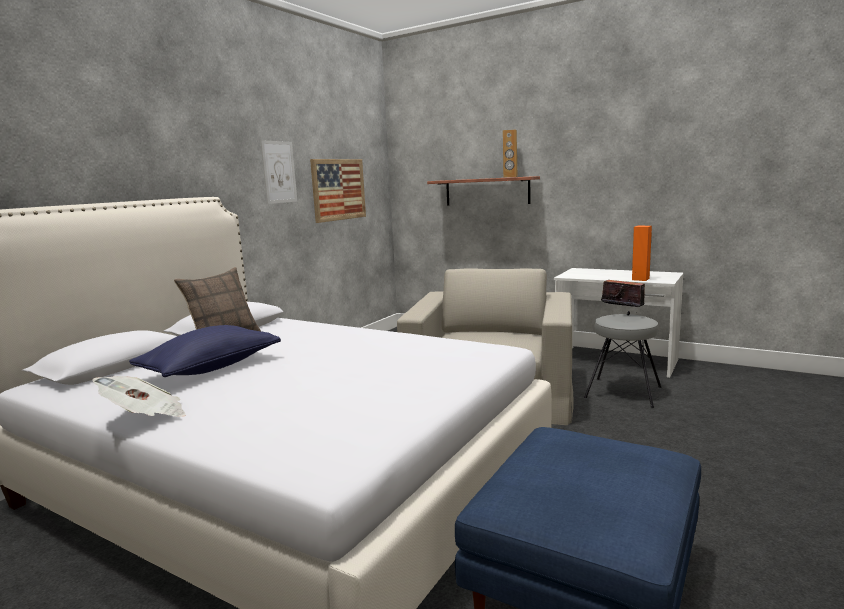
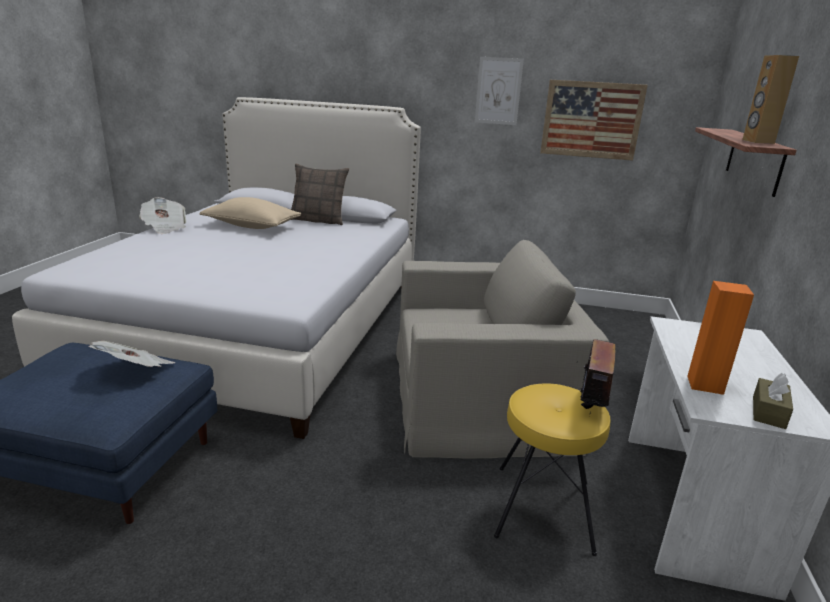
camera: 70 degrees right, 10 degrees up
blue pillow [129,325,281,377] -> beige pillow [200,197,301,229]
grey stool [584,314,662,408] -> yellow stool [494,384,611,556]
none -> newspaper [88,341,175,367]
none -> brown tissue box [753,373,793,429]

